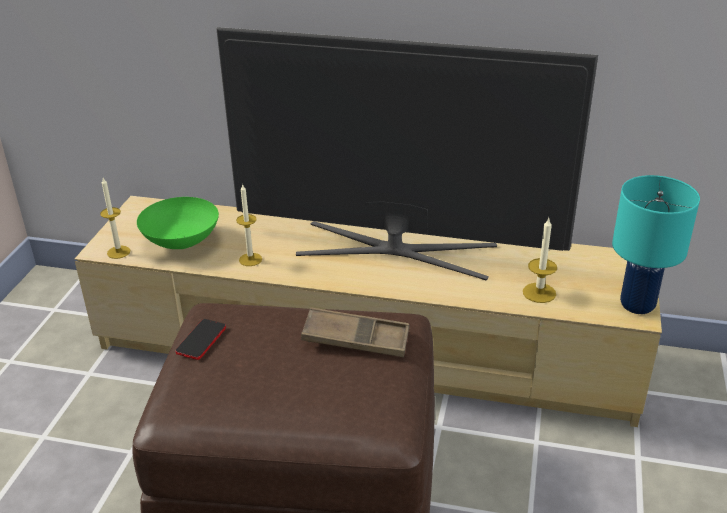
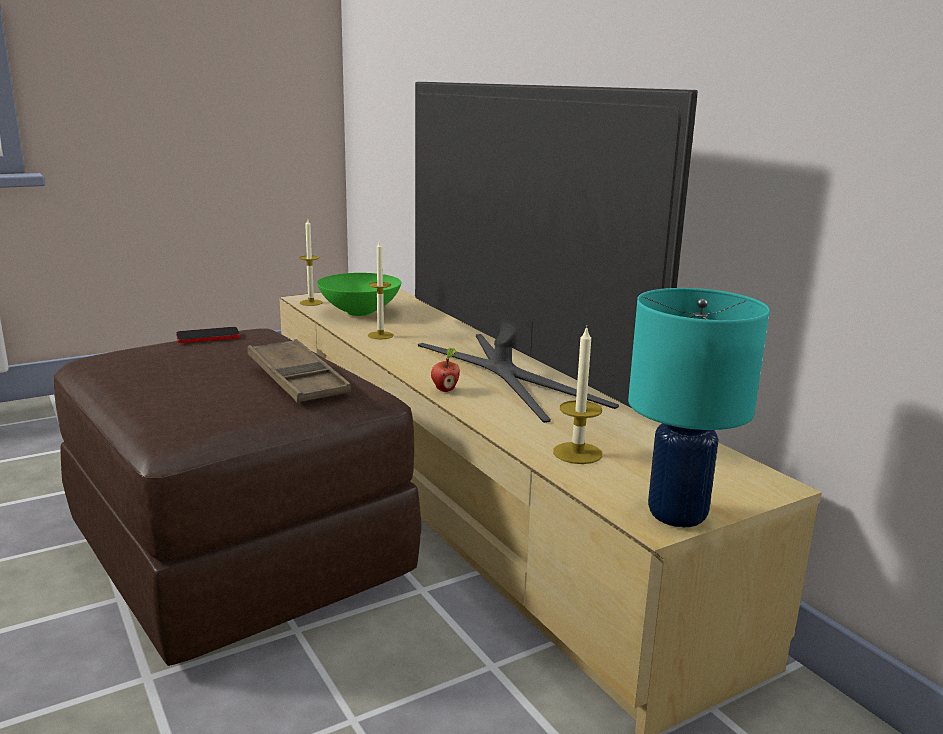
camera: 45 degrees right, 15 degrees down
none -> apple [431,348,460,392]

